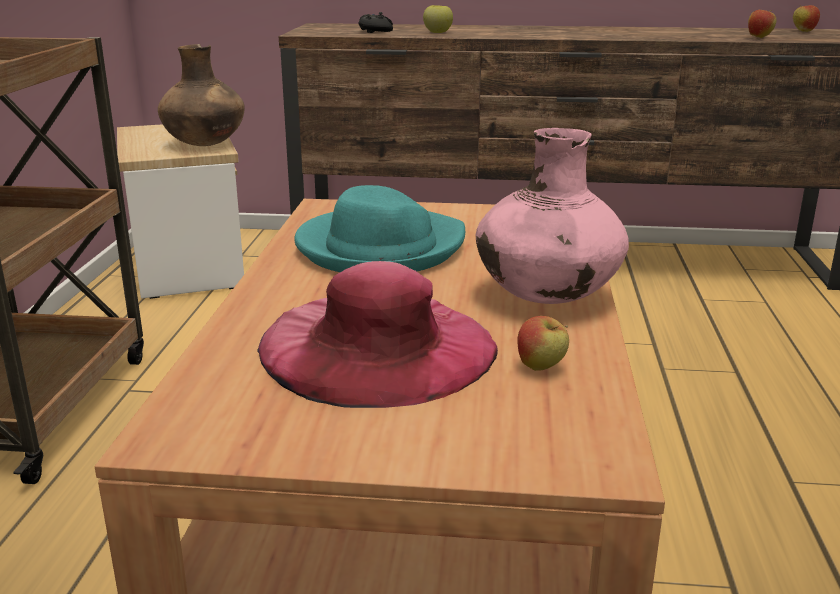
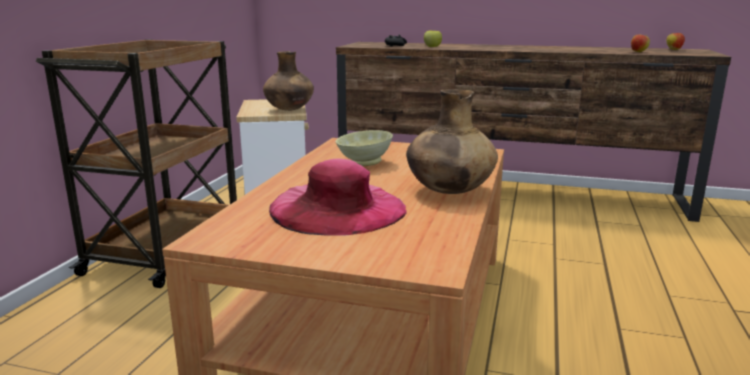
camera: 10 degrees right, 5 degrees down
turquoise hat [294,185,465,272] -> beige bowl [336,130,393,166]
pink vase [476,128,629,304] -> brown vase [406,89,498,194]
apple [517,316,569,371] -> none

